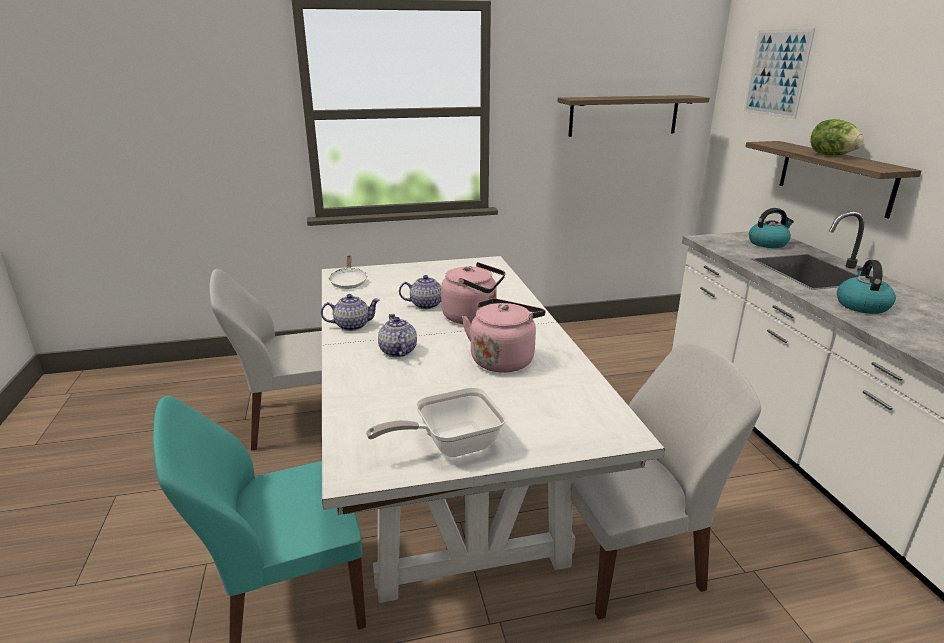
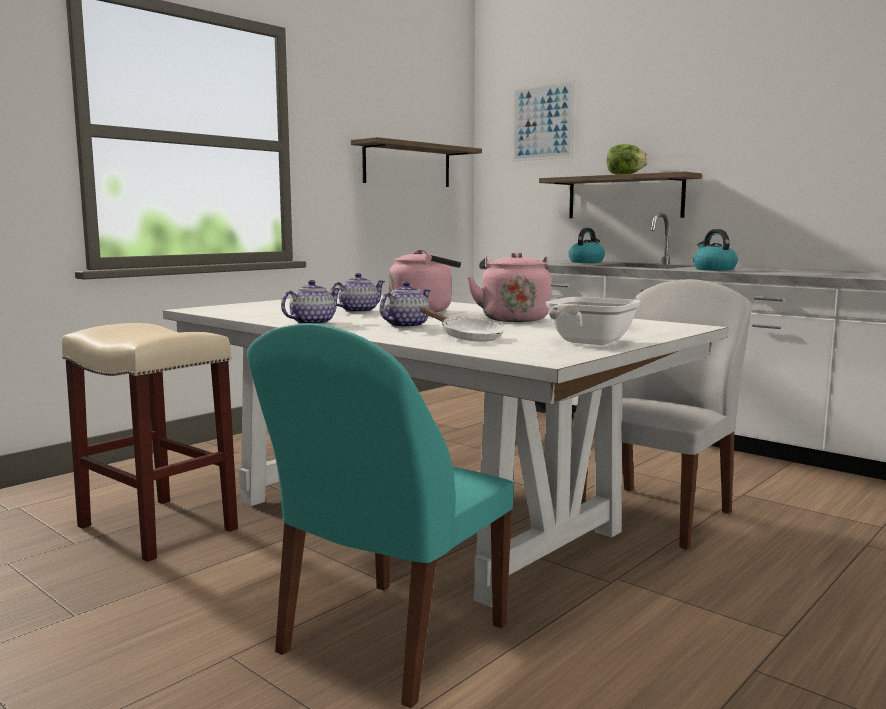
camera: 35 degrees left, 15 degrees down
white chair [209,269,322,451] -> beige stool [62,323,238,562]
white frying pan [329,256,367,289] -> white frying pan moved to [420,307,504,342]
teapot [378,314,417,357] -> teapot turned 90 degrees clockwise [380,281,431,328]

